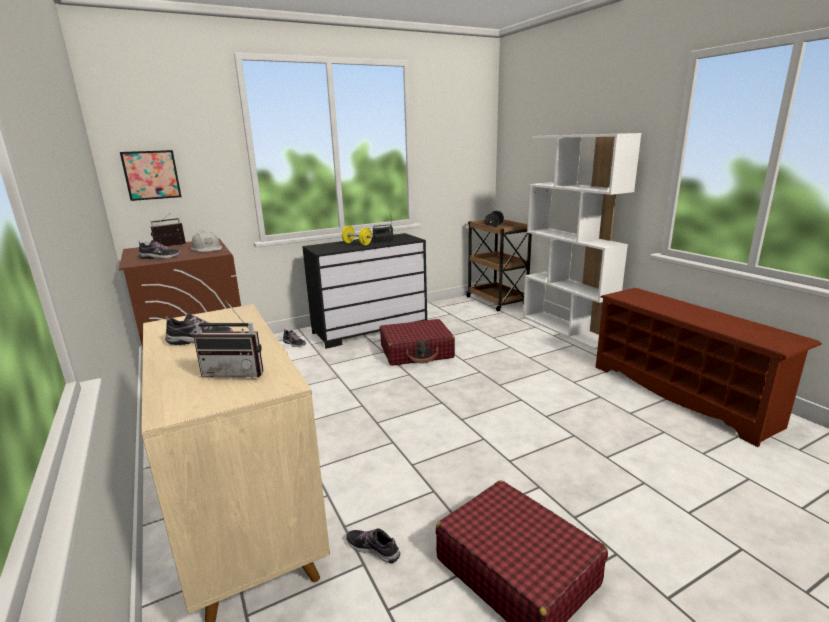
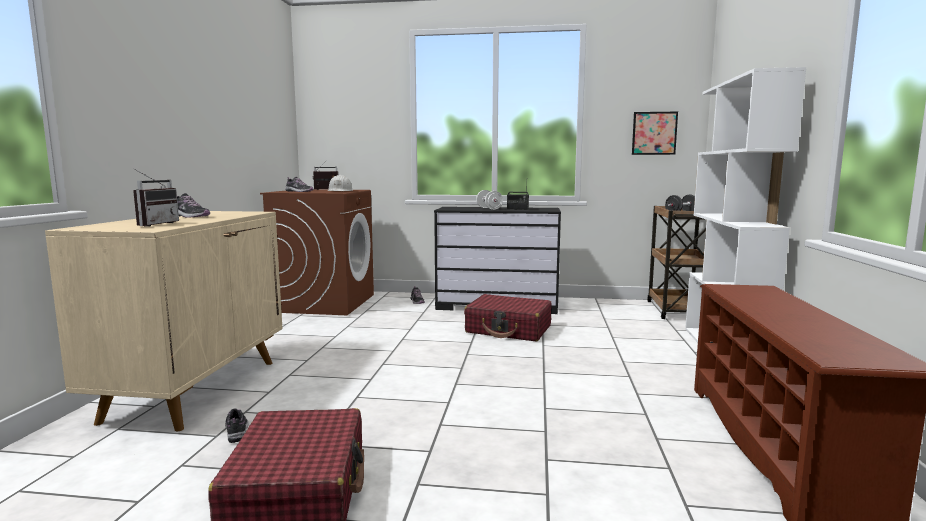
camera: 35 degrees right, 10 degrees down
picture [120,150,181,201] -> picture moved to [632,112,678,155]
radio [194,301,264,378] -> radio turned 120 degrees counterclockwise [133,168,179,226]
yellow dumbbell [342,226,372,245] -> white dumbbell [476,190,503,210]

